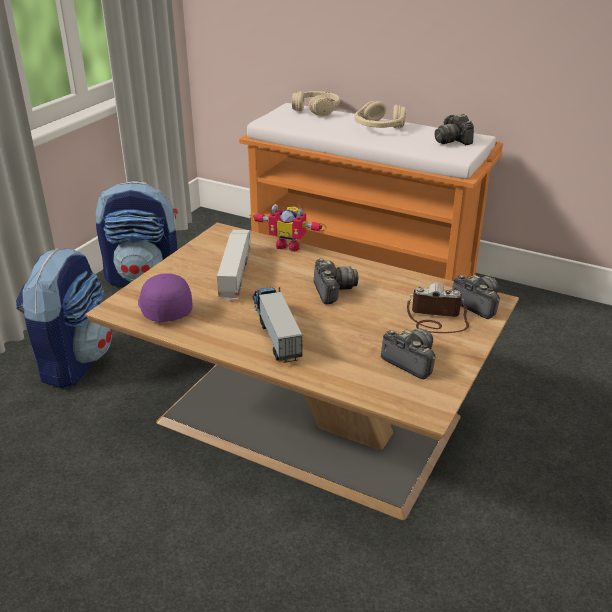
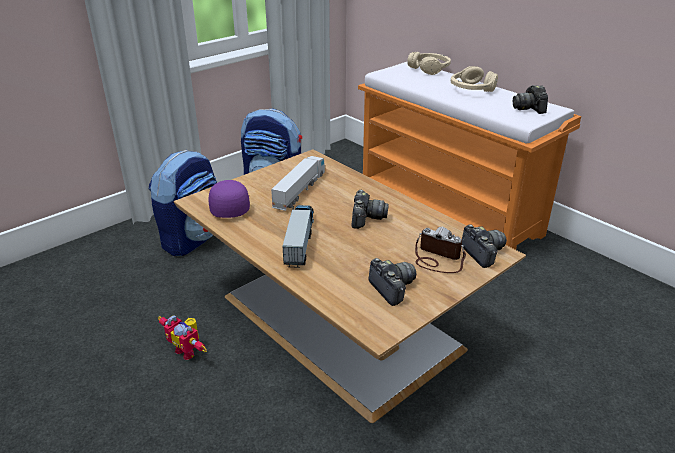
camera: 20 degrees right, 0 degrees up
toy robot [249,204,327,252] -> toy robot moved to [158,315,207,360]

